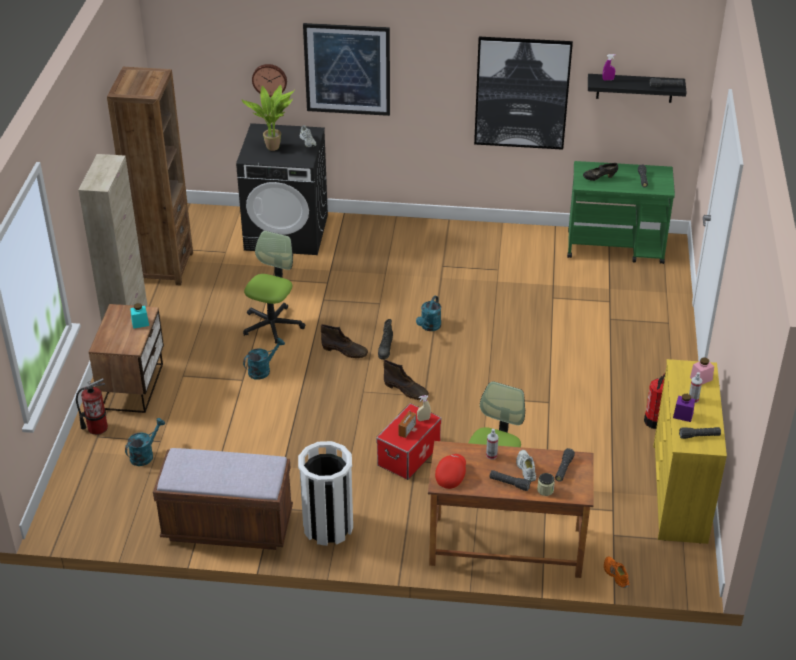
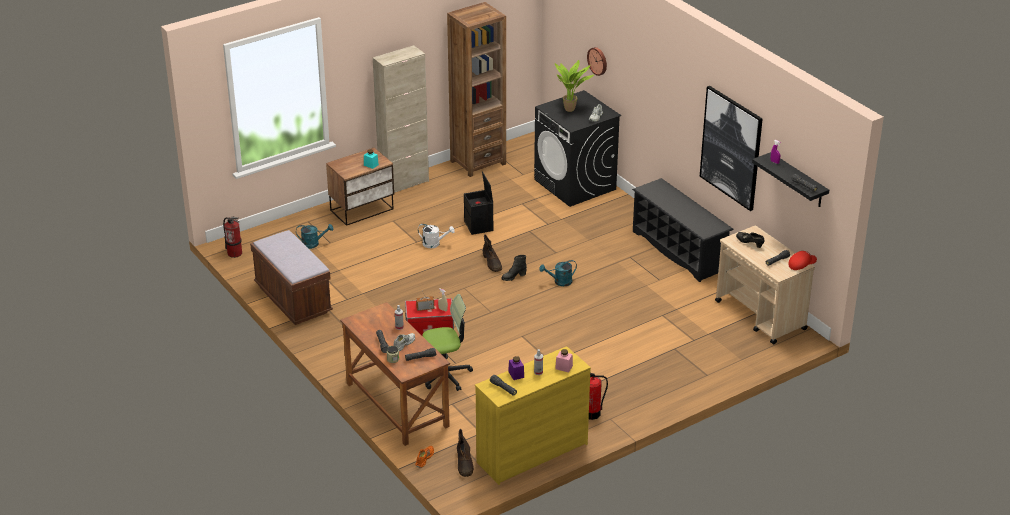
camera: 50 degrees right, 5 degrees down
fire extinguisher [76,378,108,435] -> fire extinguisher moved to [223,217,242,258]
office chair [243,231,305,344] -> black storage box [464,172,493,235]
turquoise watering can [243,338,285,380] -> white watering can [418,224,455,248]
white trash can [298,441,353,546] -> none
picture [303,23,390,116] -> none
brown boot [384,360,429,400] -> brown boot moved to [457,429,474,477]
red cap [435,454,466,489] -> red cap moved to [788,251,817,270]
green cart [567,161,675,264] -> beige cart [715,225,815,345]
none -> black shoe rack [632,178,734,282]

